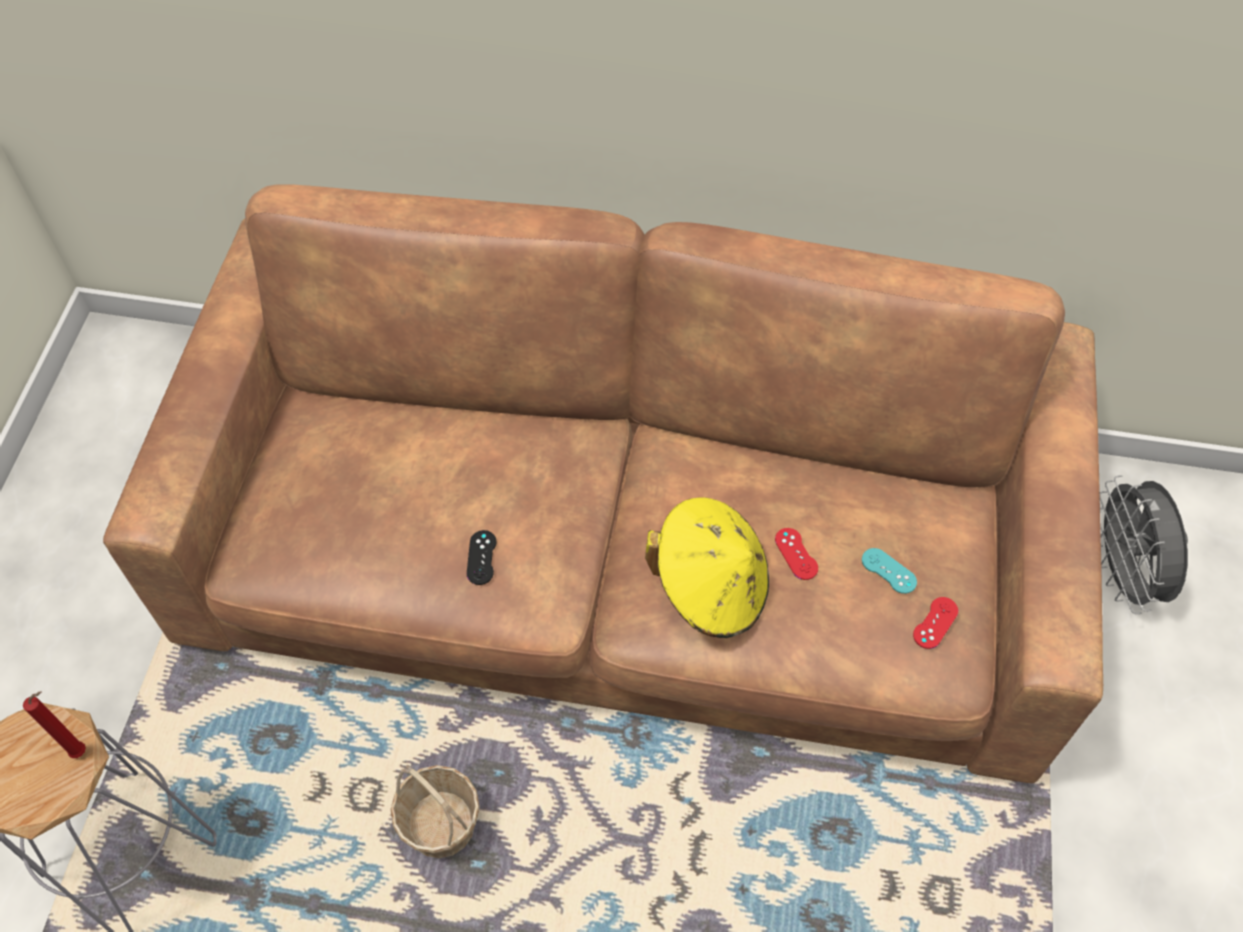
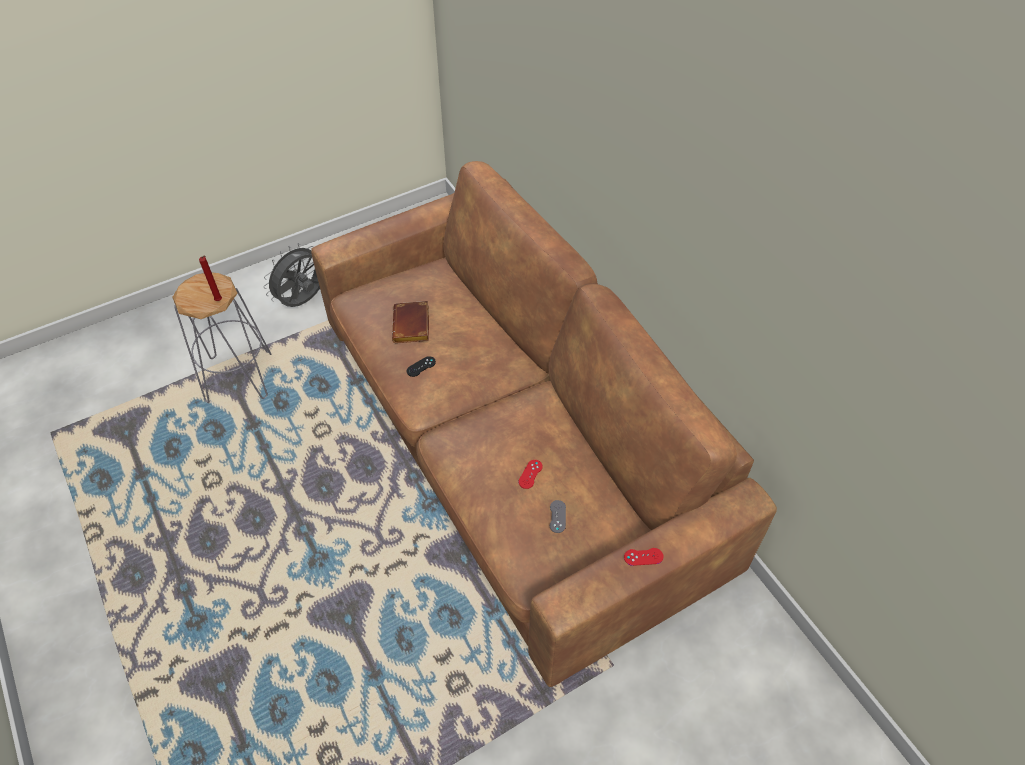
camera: 50 degrees right, 5 degrees down
basket [391,765,480,858] -> none
yellow hat [645,497,769,638] -> none
turquoise game controller [862,548,917,594] -> grey game controller [550,500,566,533]
red game controller [913,597,958,649] -> red game controller moved to [624,548,664,566]
grey fan [1100,475,1188,614] -> grey fan moved to [264,243,320,307]
none -> brown book [392,301,429,343]

